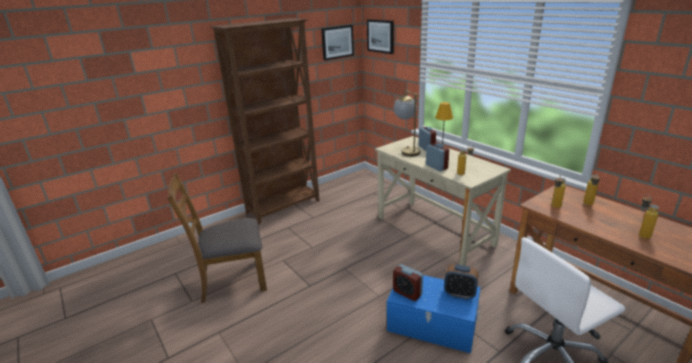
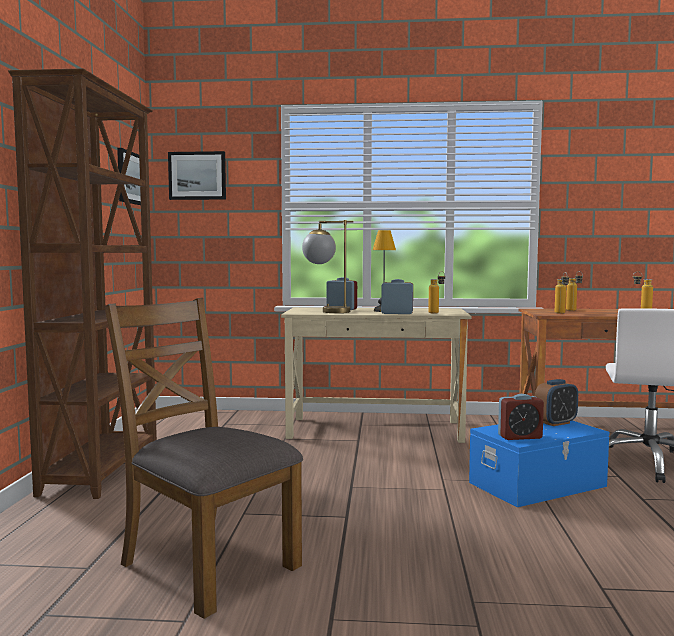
camera: 50 degrees left, 20 degrees down
brown chair [167,173,267,303] -> brown chair turned 105 degrees clockwise [104,298,303,619]

